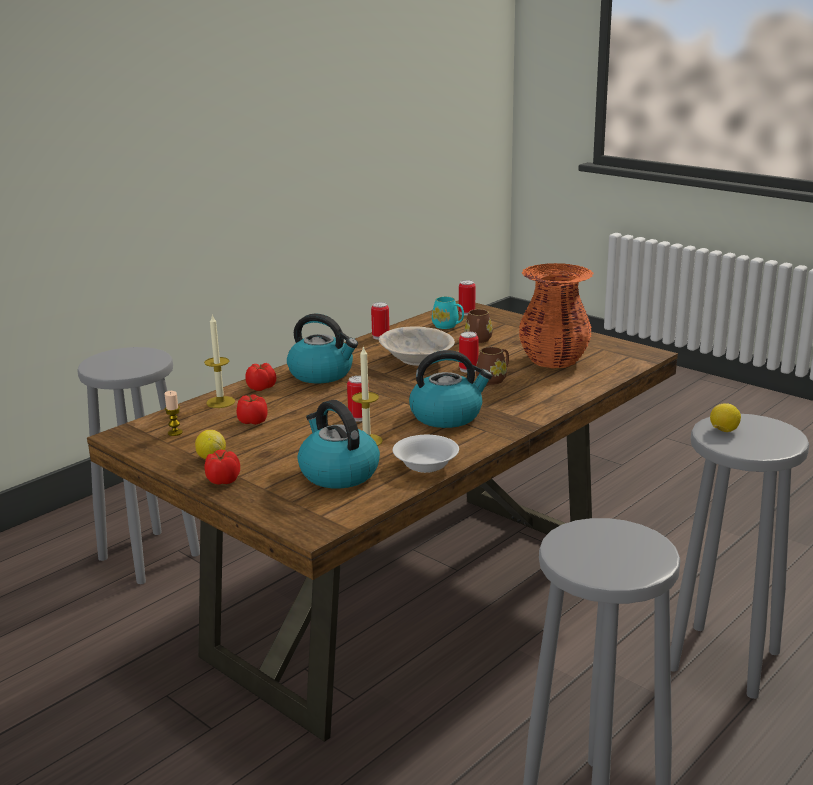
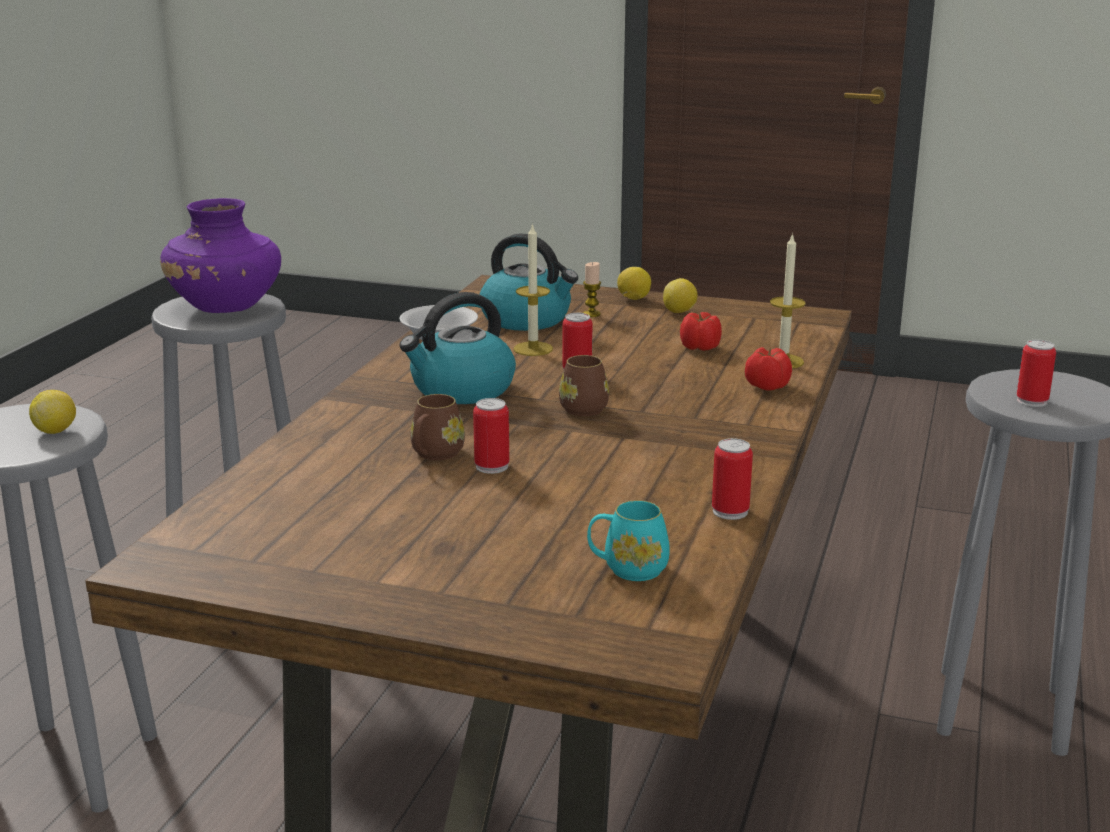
camera: 155 degrees right, 0 degrees up
candle [164,391,183,436] -> candle moved to [583,262,601,317]
tomato [205,450,240,484] -> lemon [617,267,651,300]
kettle [287,314,358,383] -> none
beige bowl [379,326,455,366] -> none
can [459,280,475,316] -> can moved to [1017,340,1056,407]
brown mug [464,309,493,343] -> brown mug moved to [559,355,609,416]
orange vase [519,263,593,368] -> none
none -> purple vase [160,198,281,313]

